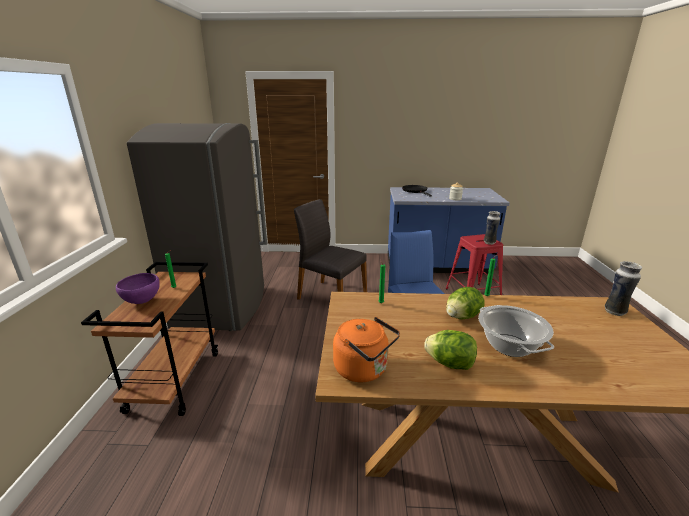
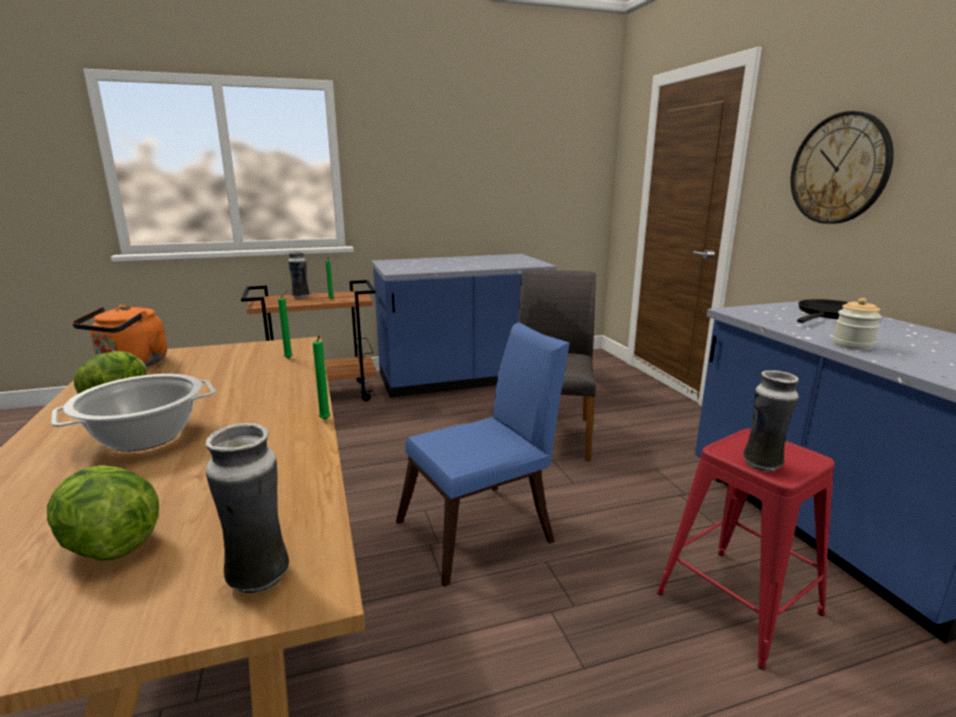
camera: 70 degrees right, 5 degrees down
purple bowl [116,273,160,304] -> vase [288,251,310,299]
grey fridge [127,123,267,331] -> blue counter [372,254,557,398]
lettuce [446,287,485,320] -> lettuce moved to [47,465,159,560]
none -> wall clock [791,111,894,224]

